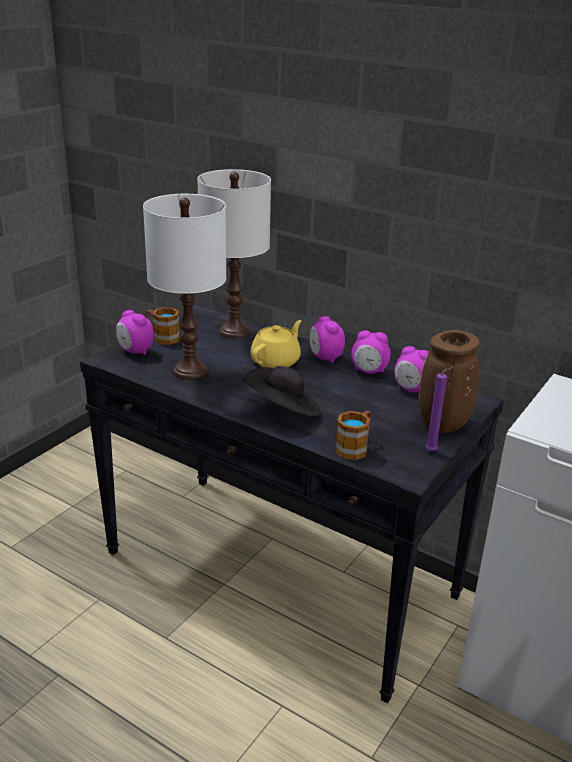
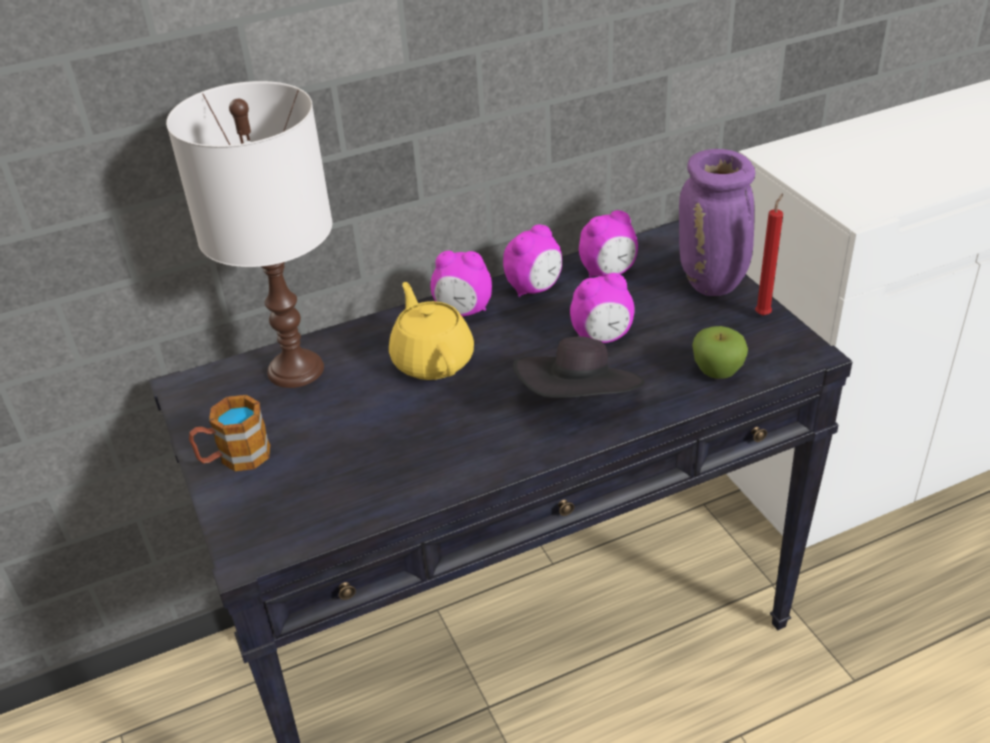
camera: 55 degrees left, 10 degrees up
alarm clock [116,310,154,355] -> alarm clock moved to [570,273,635,343]
white table lamp [143,194,226,379] -> none
mug [335,411,371,460] -> apple [692,326,748,379]
brown vase [419,330,480,434] -> purple vase [679,149,755,296]
purple candle [426,367,454,451] -> red candle [755,193,783,316]

